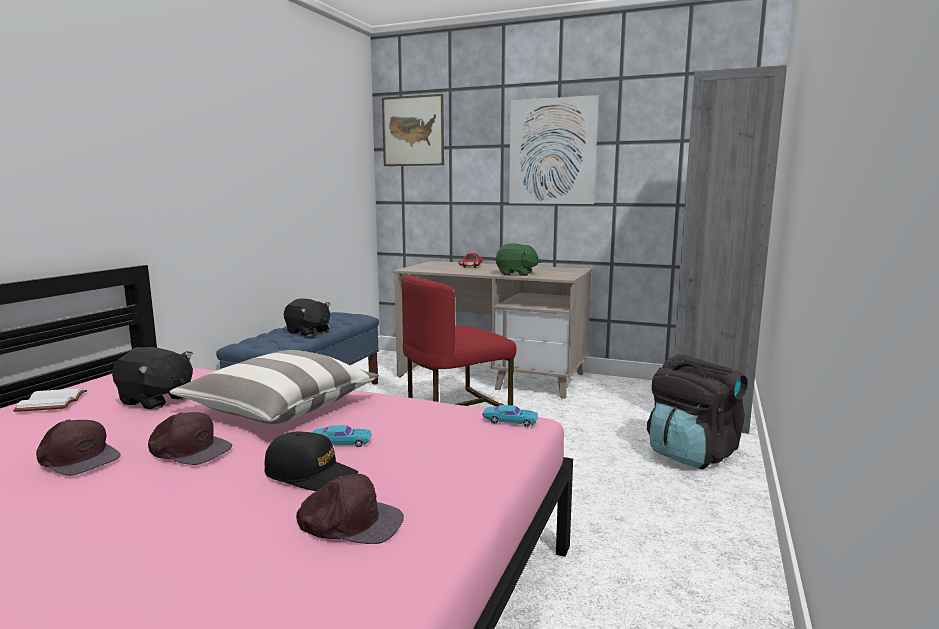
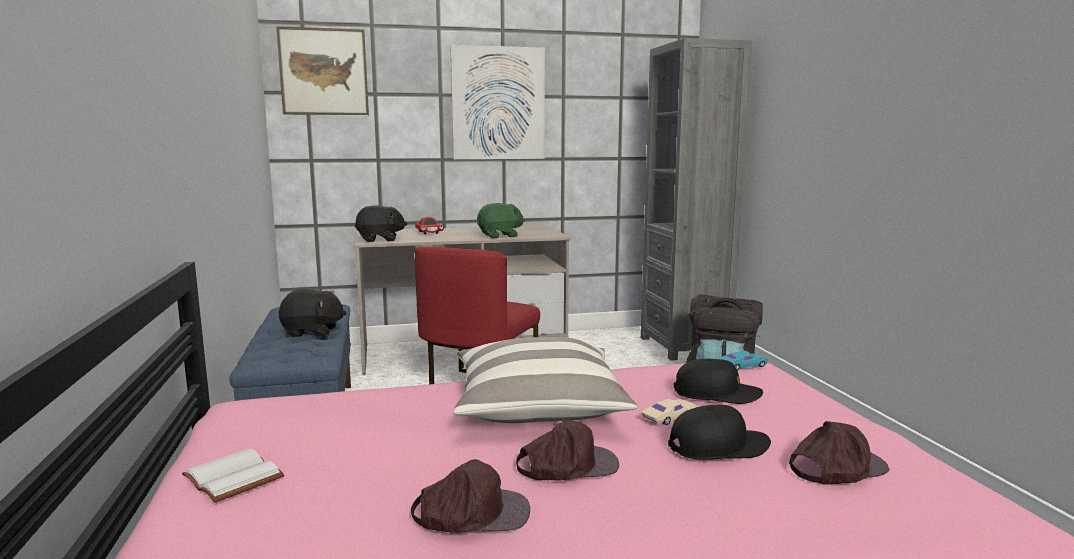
camera: 35 degrees left, 0 degrees up
black plush toy [112,347,193,409] -> black plush toy moved to [354,205,407,242]
turquoise toy car [312,425,372,447] -> beige toy car [641,399,699,425]
none -> black cap [674,359,763,404]

